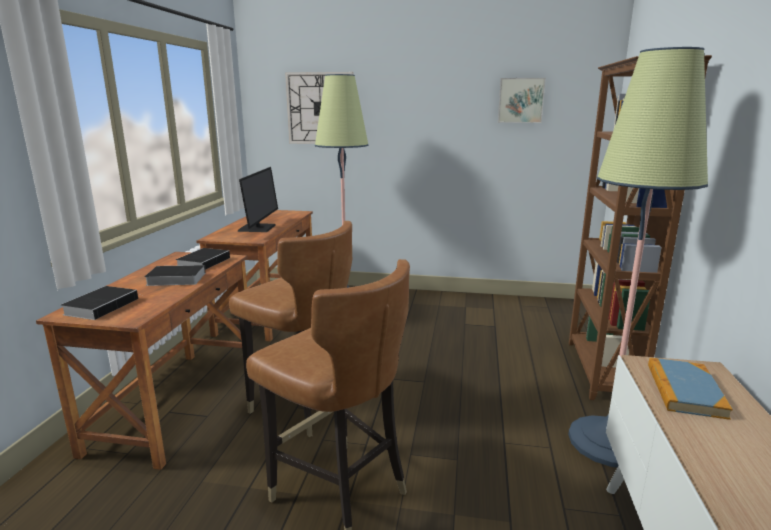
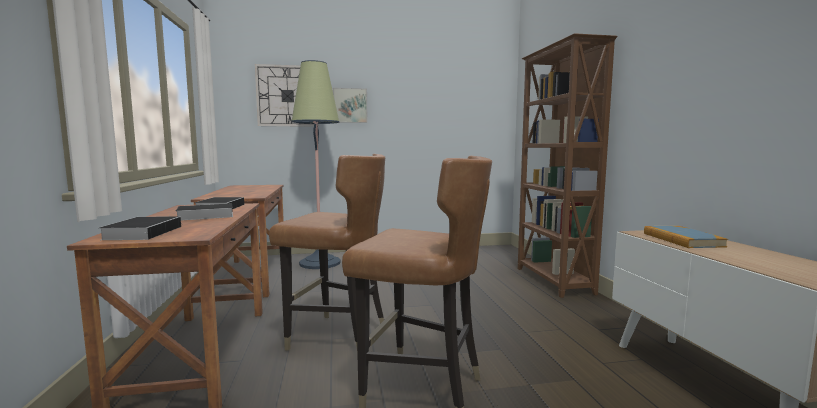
camera: 20 degrees left, 10 degrees down
monitor [237,167,278,232] -> none
picture [498,78,546,123] -> picture moved to [333,88,368,123]
floor lamp [568,47,708,467] -> none

